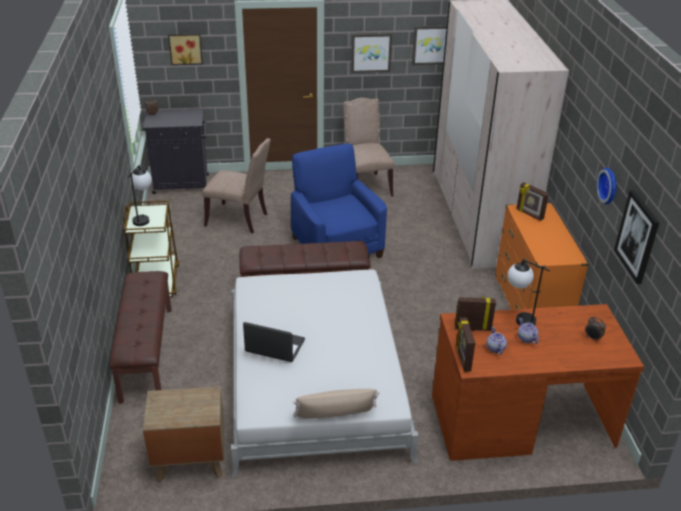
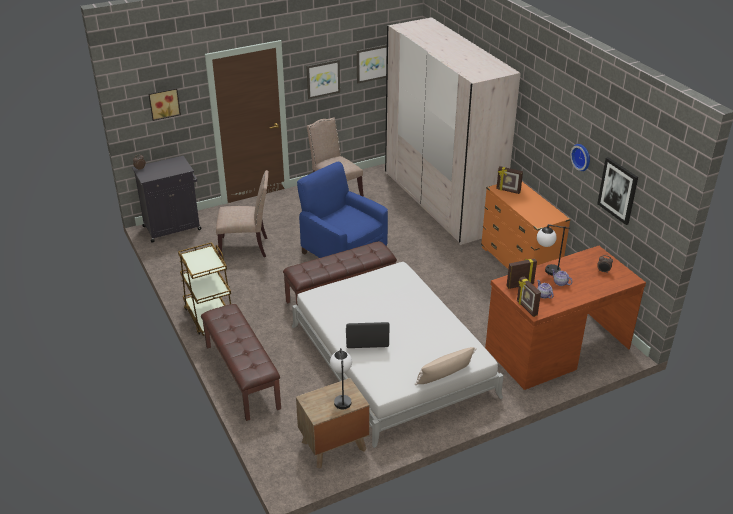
camera: 20 degrees left, 0 degrees up
table lamp [128,165,152,226] -> table lamp moved to [330,348,352,409]

